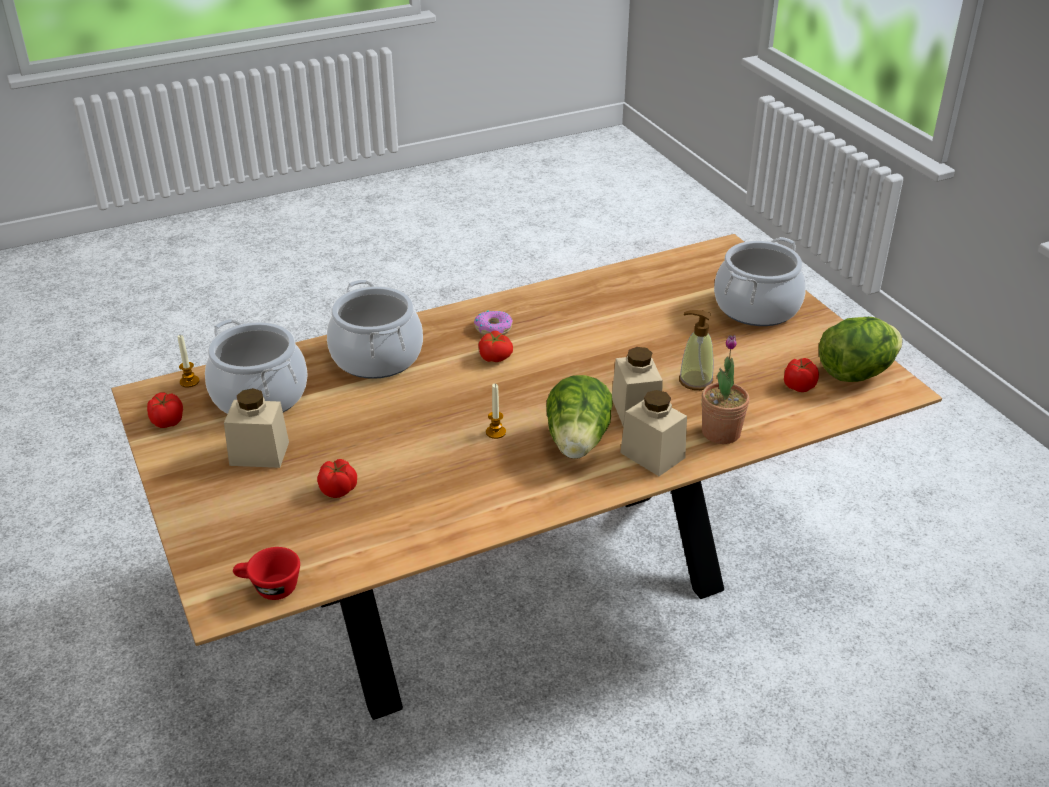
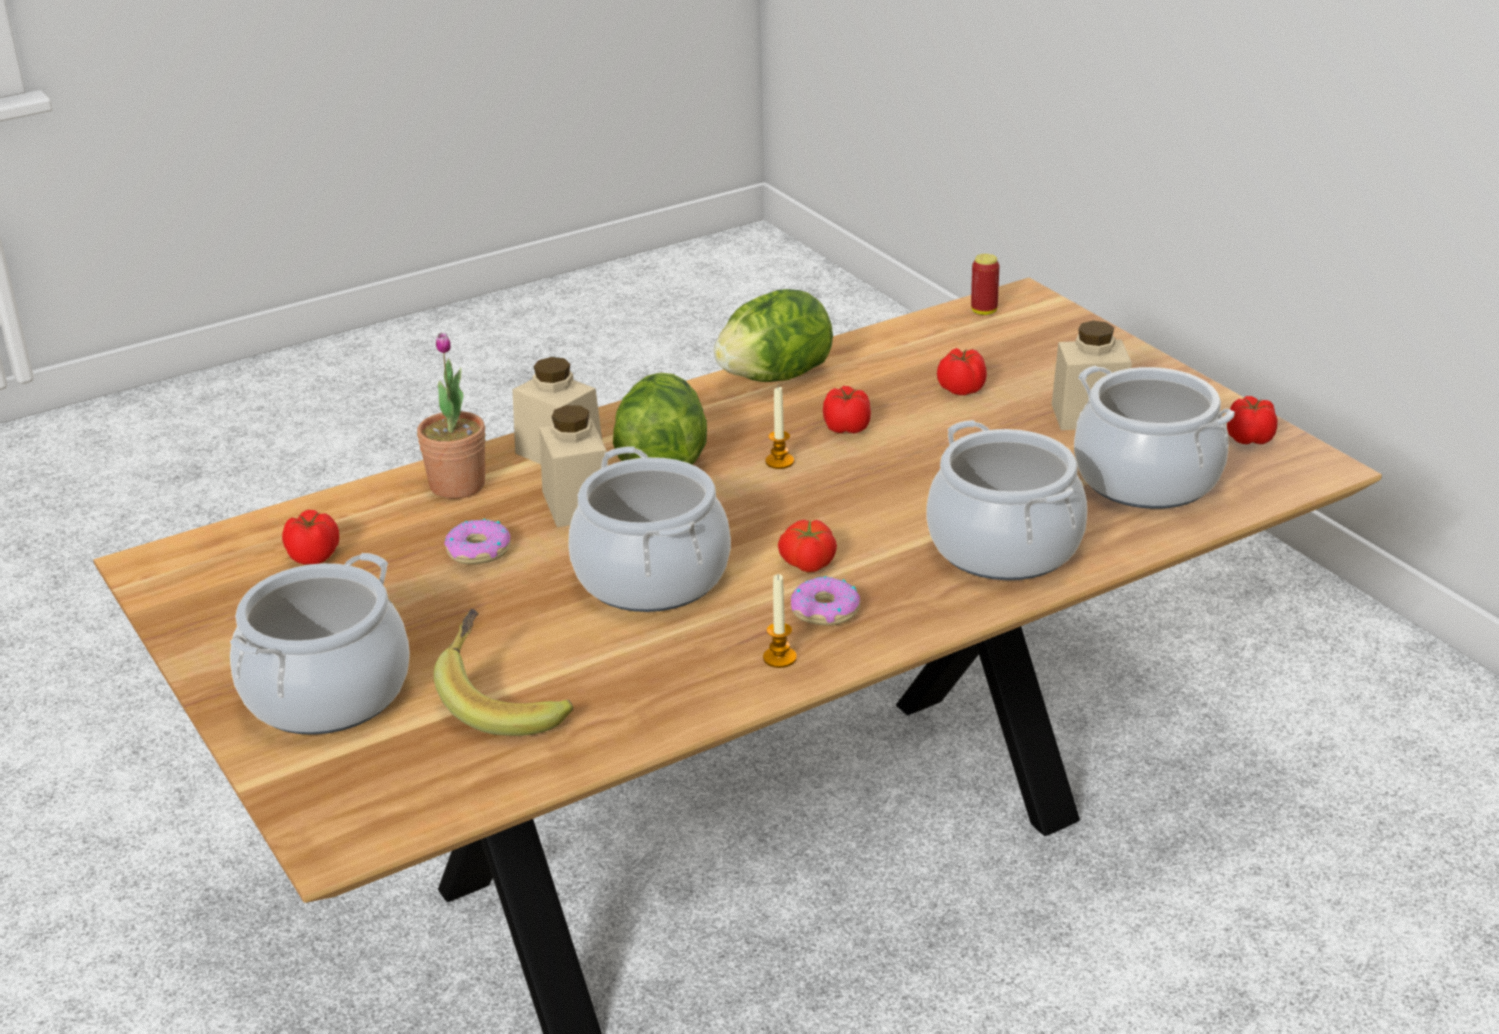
camera: 175 degrees right, 5 degrees down
candle [177,335,199,387] -> candle moved to [763,574,797,668]
red cup [233,547,300,600] -> can [971,254,999,315]
soap dispenser [679,310,714,390] -> donut [444,518,511,565]
lettuce [819,317,903,382] -> lettuce moved to [714,289,833,382]
none -> banana [434,609,573,736]
none -> cooking pot [569,446,731,612]
none -> tomato [823,386,871,433]

